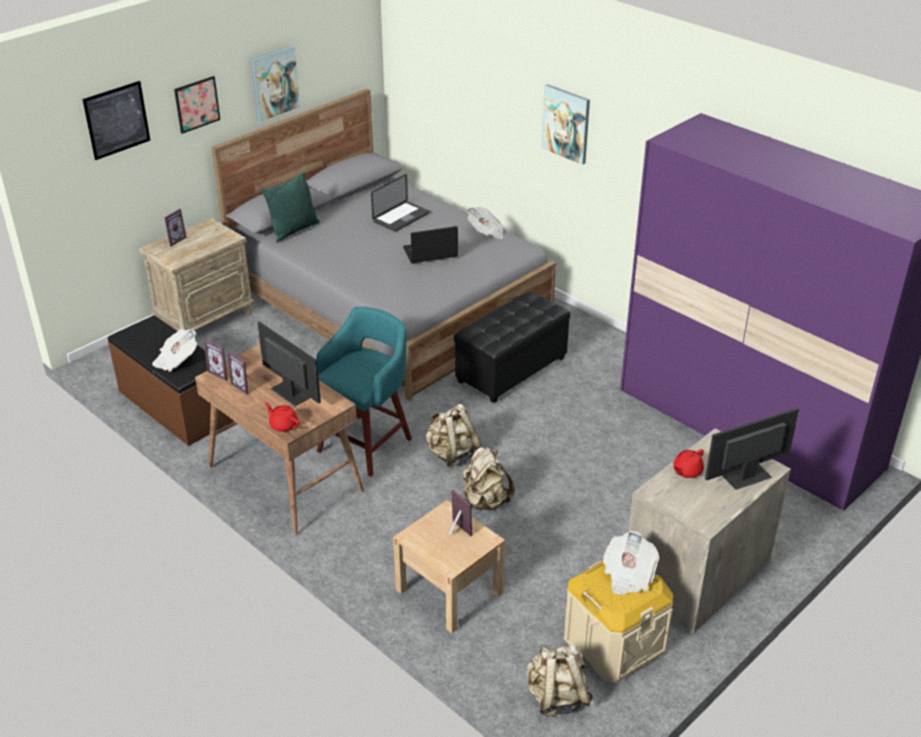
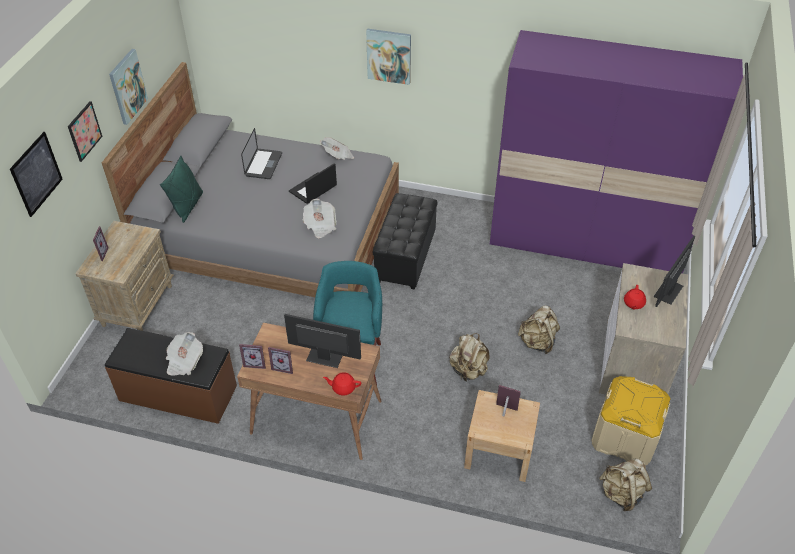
camera: 30 degrees left, 10 degrees up
beige backpack [425,404,482,467] -> beige backpack moved to [518,306,560,354]
newspaper [602,531,659,595] -> newspaper moved to [303,199,336,238]

